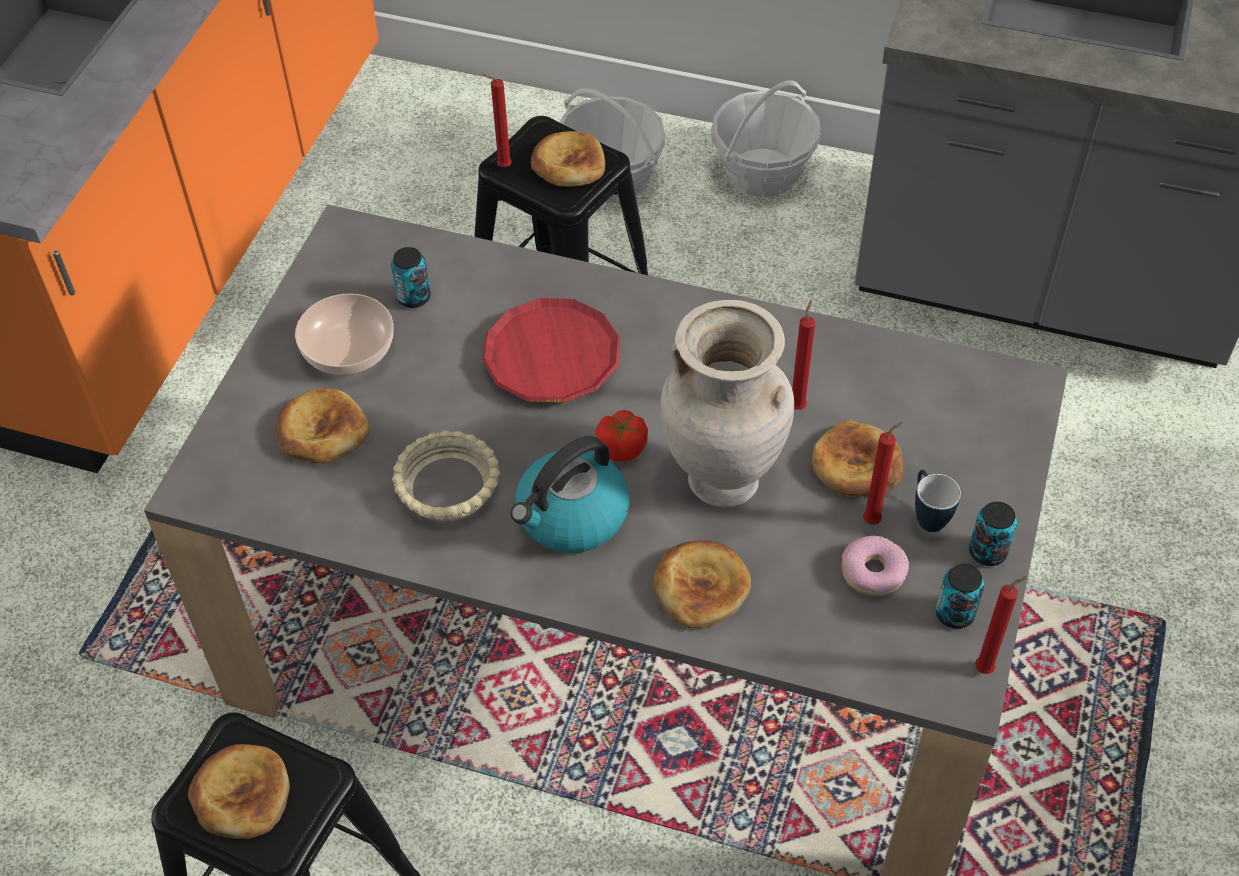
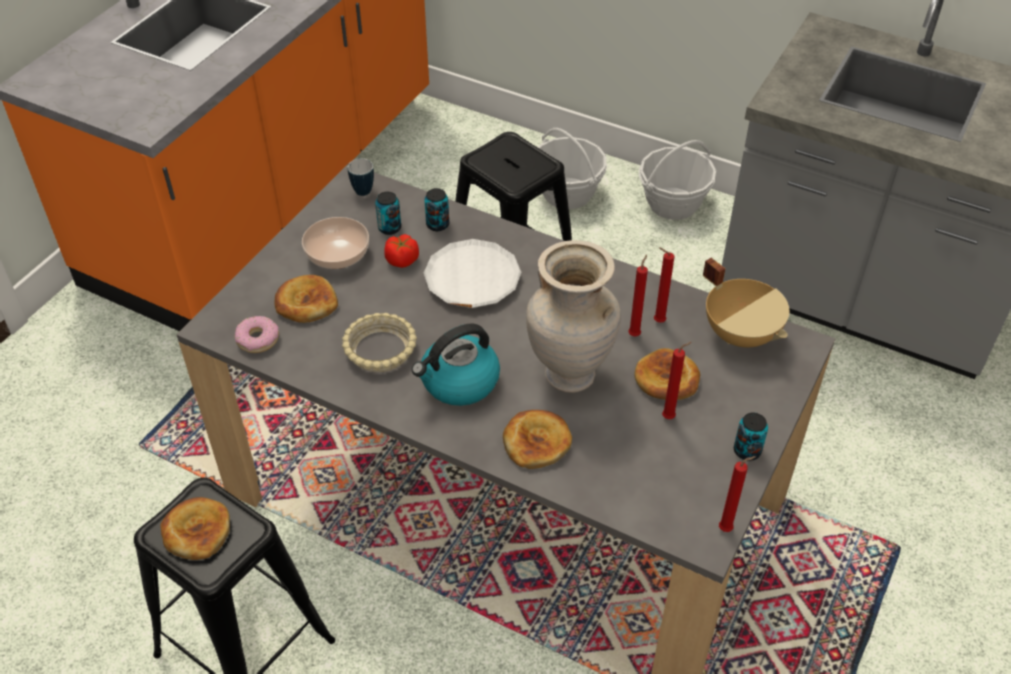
camera: 10 degrees right, 5 degrees down
red plate [482,298,620,403] -> white plate [424,239,521,308]
red candle [483,74,512,167] -> red candle moved to [654,247,675,323]
bread [531,131,605,187] -> none
tomato [595,410,648,462] -> tomato moved to [385,234,419,268]
donut [842,536,909,596] -> donut moved to [235,316,279,353]
mug [915,470,961,532] -> mug moved to [348,158,374,196]
can [936,563,984,629] -> can moved to [424,188,449,231]
none -> beige cooking pot [703,258,789,347]

